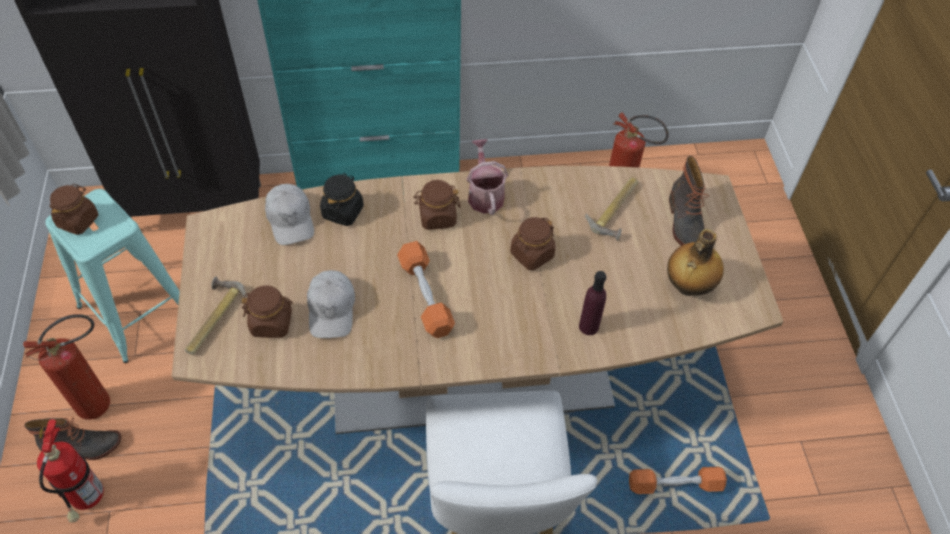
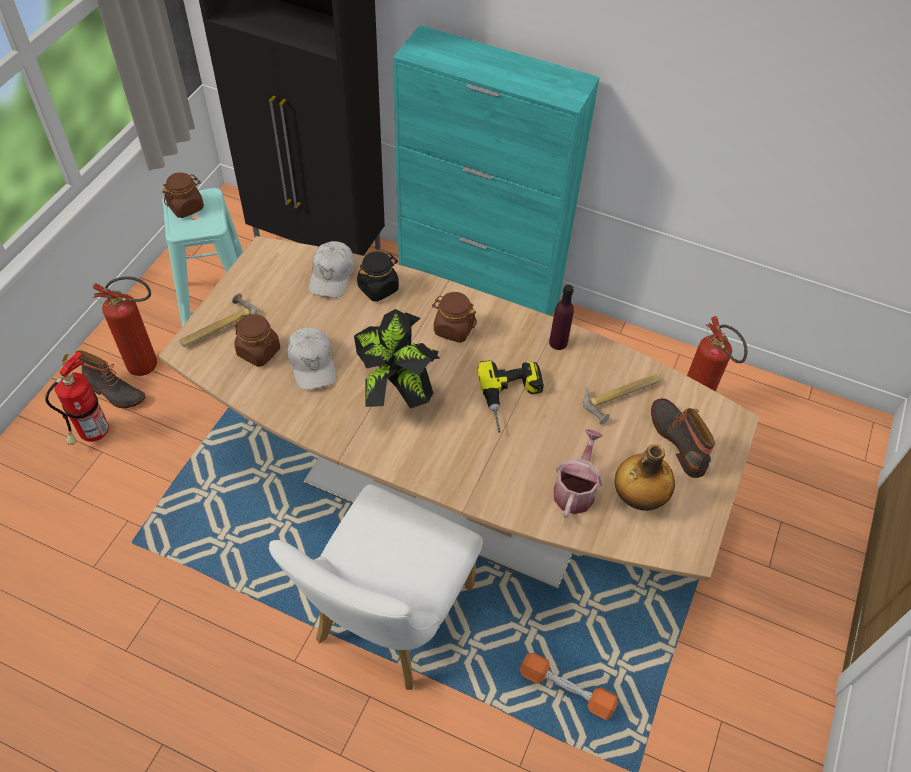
camera: 30 degrees right, 0 degrees up
white cap [307,270,355,338] -> white cap turned 45 degrees counterclockwise [287,327,336,390]
orange dumbbell [397,241,455,338] -> potted plant [354,309,439,409]
watering can [467,139,508,215] -> watering can moved to [554,429,603,518]
brown jar [510,217,556,270] -> power drill [477,361,544,433]
purple bottle [579,271,606,335] -> purple bottle moved to [549,285,574,350]
boot [669,156,709,246] -> boot turned 135 degrees clockwise [651,398,715,478]

